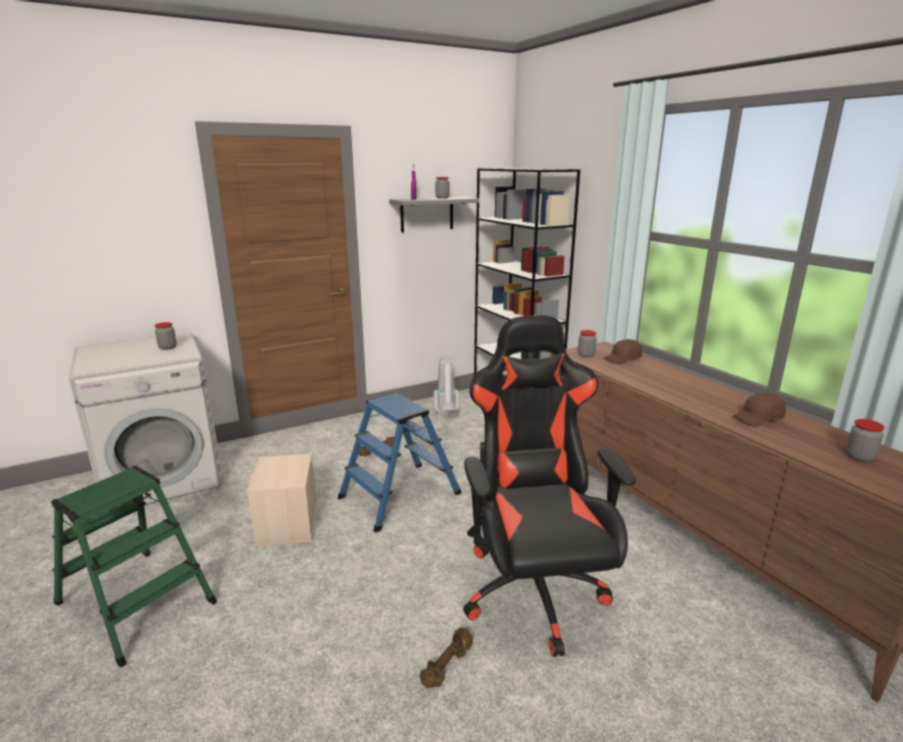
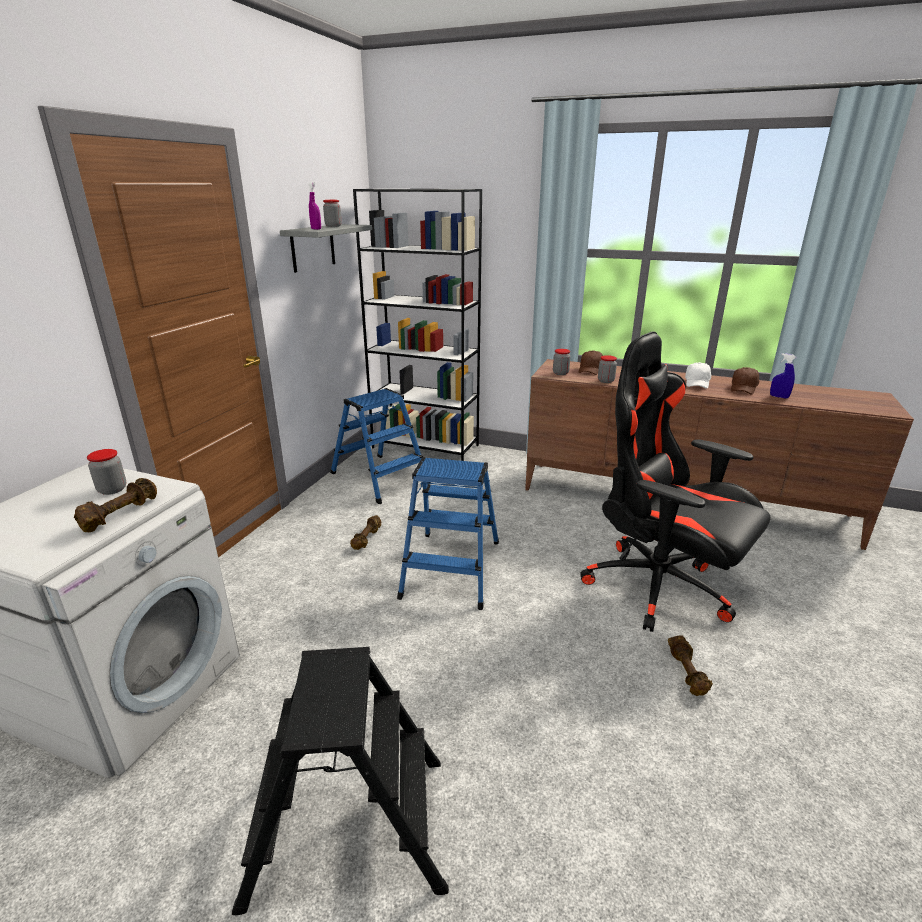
camera: 40 degrees left, 5 degrees up
green step ladder [51,466,217,667] -> black step ladder [232,647,449,915]
beige storage box [247,453,317,547] -> none
vacuum cleaner [434,356,460,414] -> blue step ladder [330,388,431,504]
jar [846,419,885,462] -> jar moved to [598,355,617,383]
none -> brown dumbbell [74,478,157,532]
none -> white cap [685,362,711,389]
none -> blue spray bottle [770,353,796,399]

